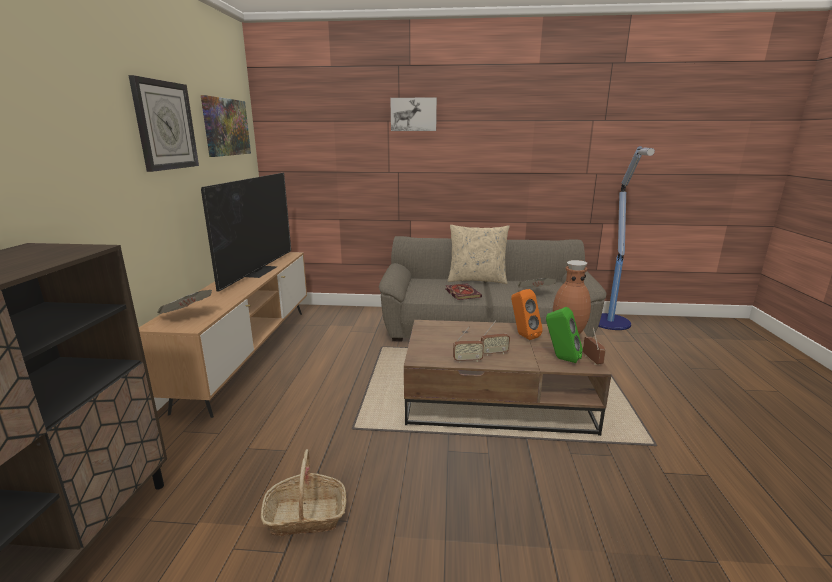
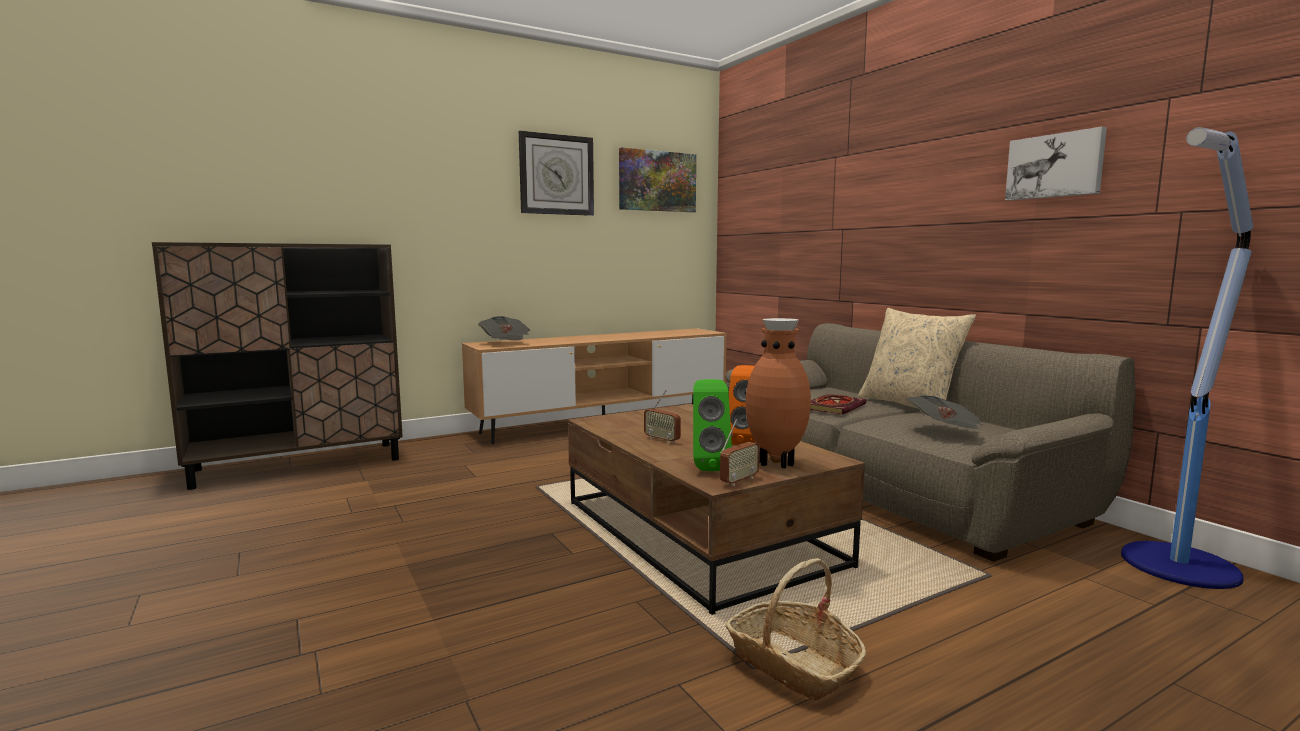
camera: 55 degrees right, 10 degrees down
television [201,173,291,292] -> none
basket [261,449,347,536] -> basket moved to [725,558,866,700]
picture [390,97,437,131] -> picture moved to [1005,127,1107,201]
radio [453,326,484,362] -> none

